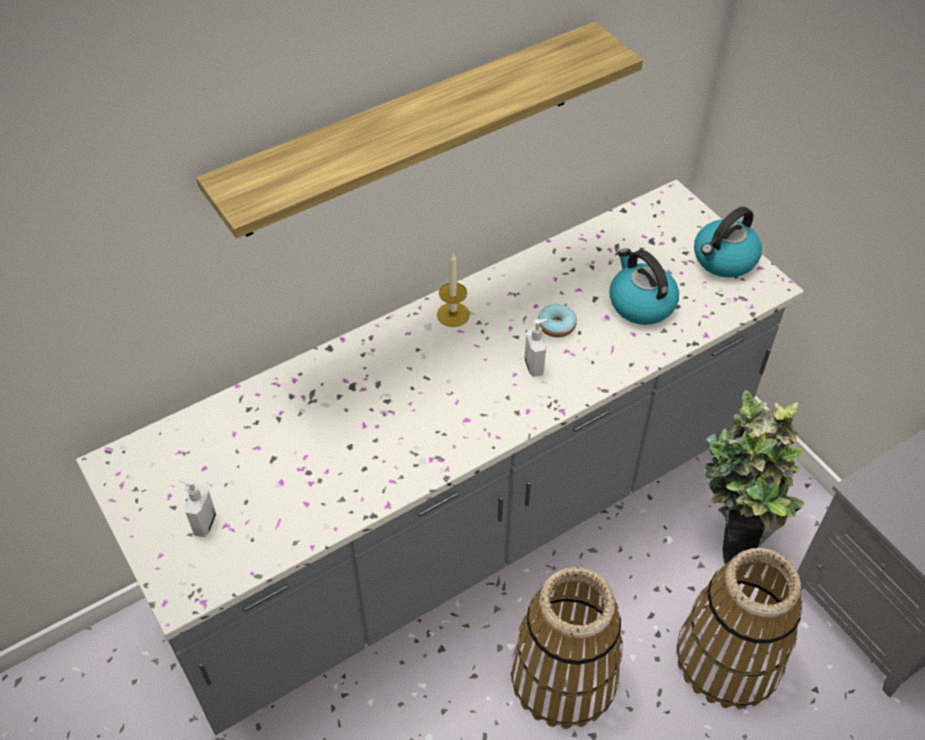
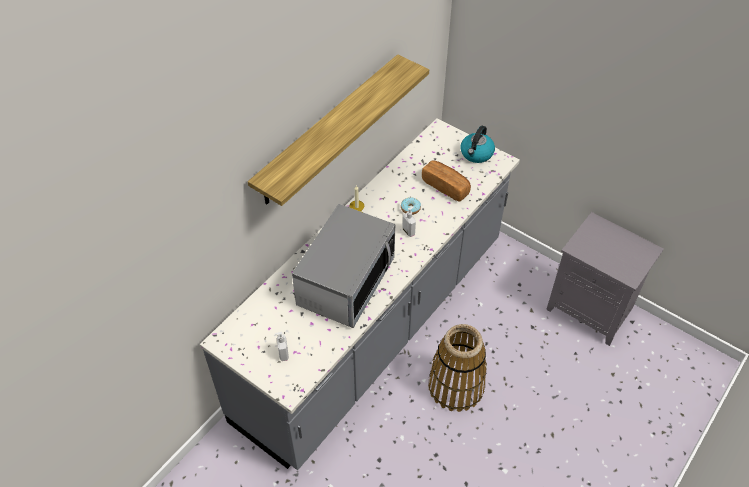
camera: 20 degrees left, 0 degrees up
kettle [609,248,679,325] -> bread [422,160,471,201]
basket [676,548,802,709] -> none
potted plant [705,390,804,564] -> none
none -> microwave [292,204,395,328]

